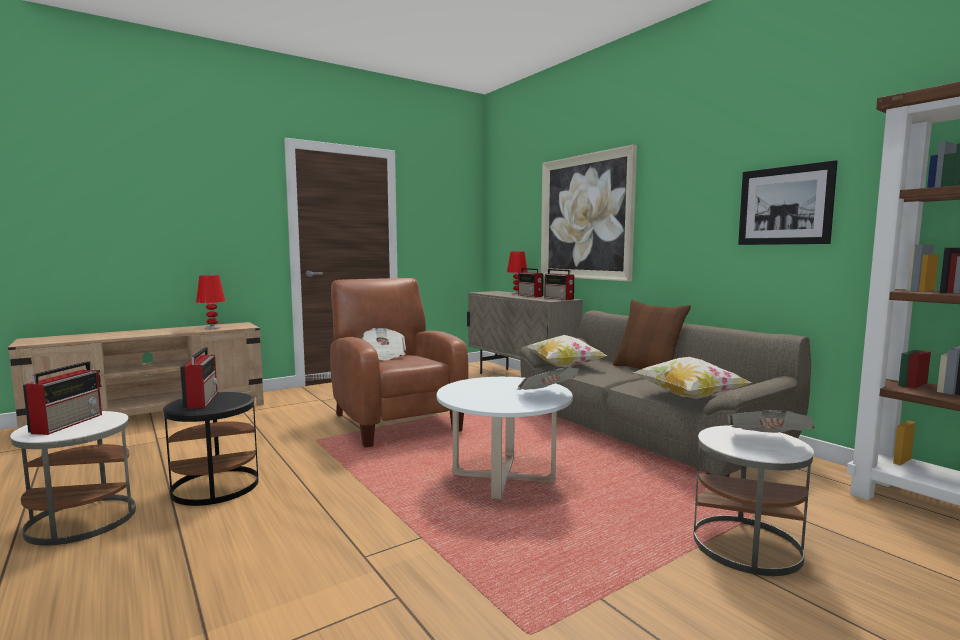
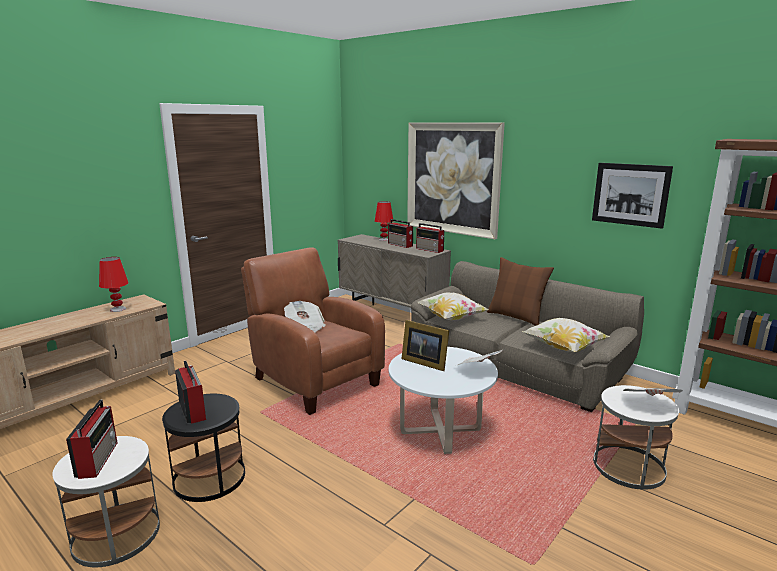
camera: 15 degrees left, 10 degrees up
none -> picture frame [402,320,449,371]

